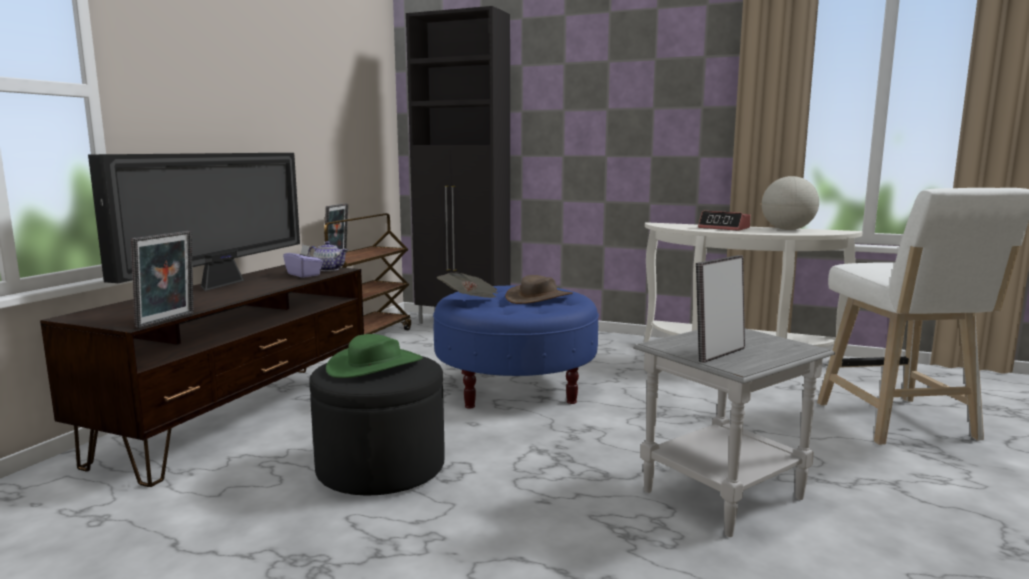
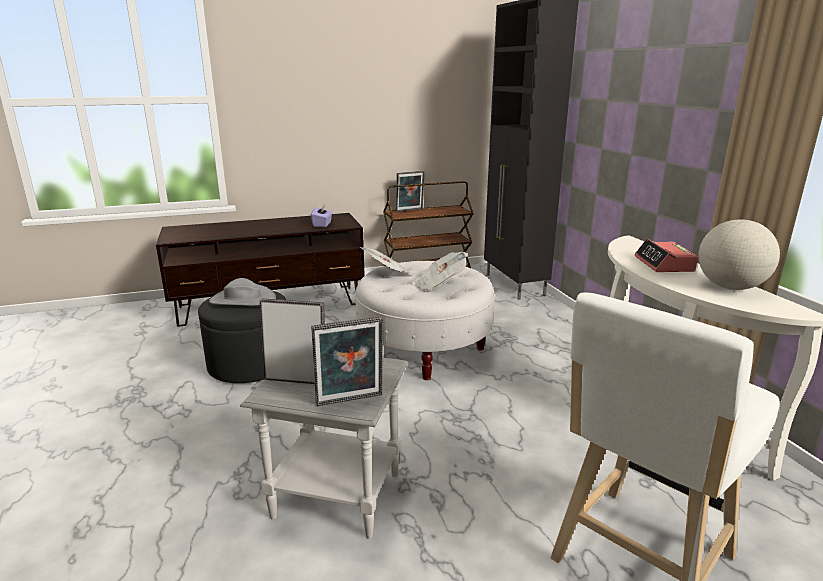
camera: 50 degrees right, 10 degrees up
television [88,153,300,291] -> none
picture frame [131,231,194,328] -> picture frame moved to [311,317,383,406]
teapot [308,241,348,271] -> none
green hat [326,334,423,378] -> grey hat [209,278,276,306]
blue ottoman [433,285,599,409] -> white ottoman [355,261,495,380]
brown hat [505,275,573,304] -> newspaper [412,252,468,290]

